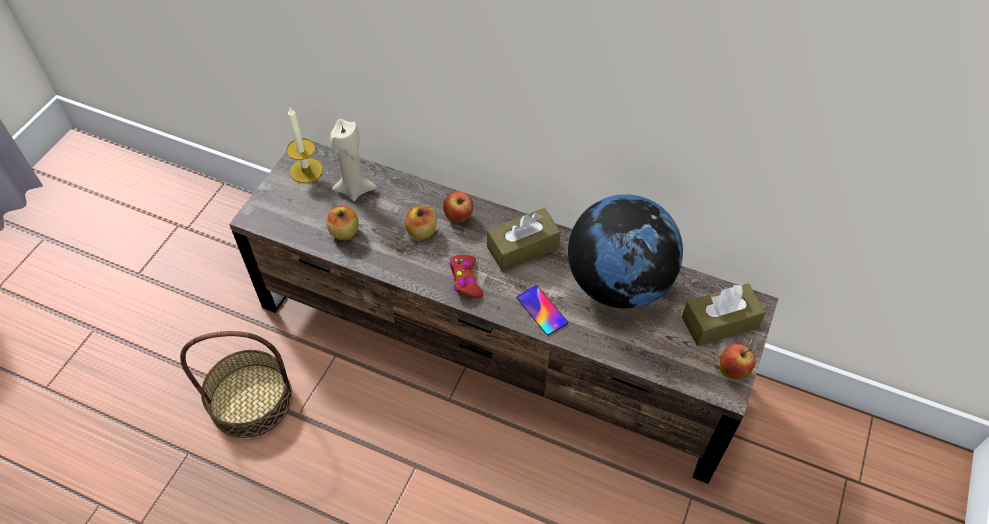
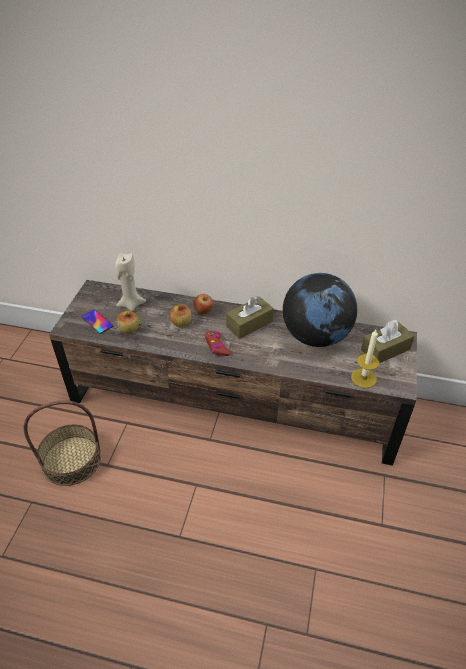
camera: 10 degrees left, 10 degrees down
candle [286,106,323,183] -> candle moved to [351,330,379,388]
phone [516,285,568,335] -> phone moved to [81,310,113,334]
apple [719,344,756,380] -> none

